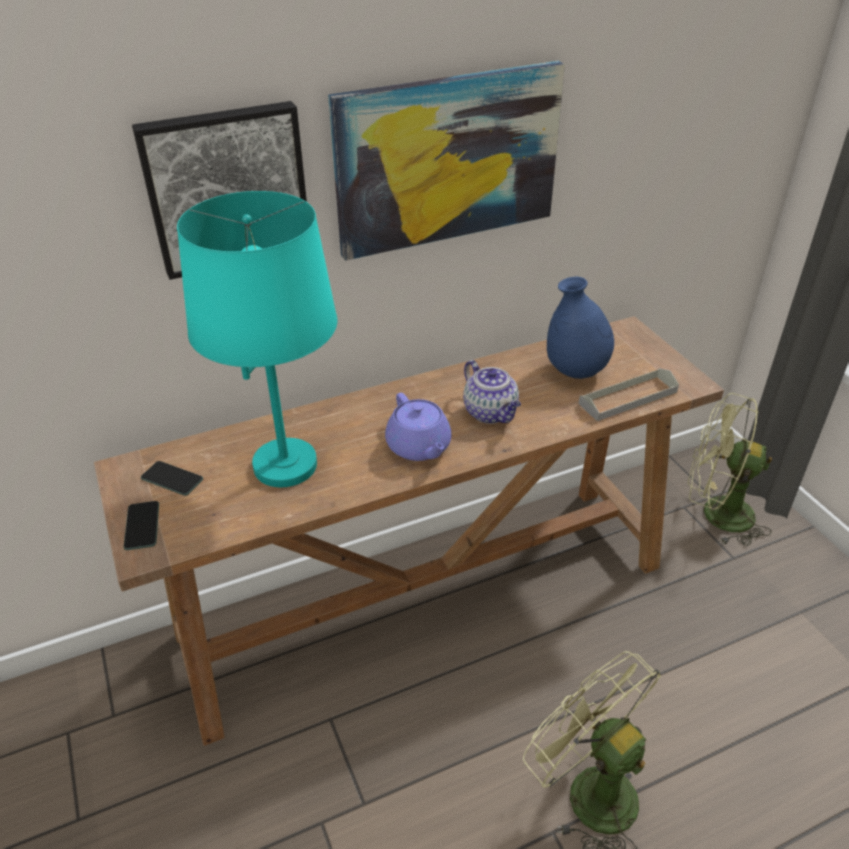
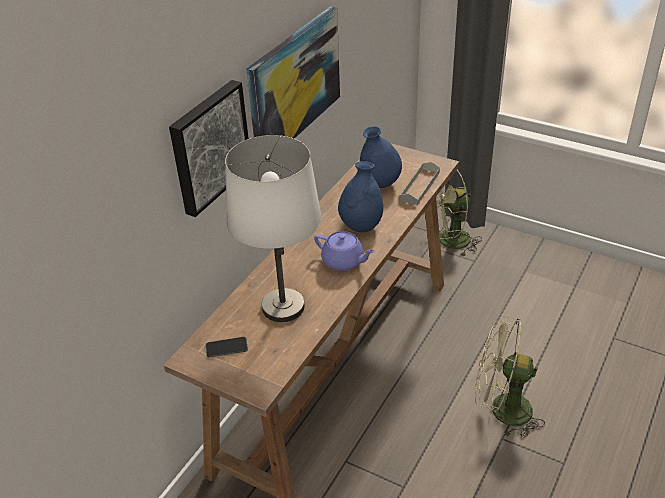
camera: 35 degrees left, 0 degrees up
phone [124,501,159,550] -> none
turquoise table lamp [177,191,337,487] -> white table lamp [225,135,322,322]
teapot [463,360,521,424] -> blue vase [338,161,383,232]

